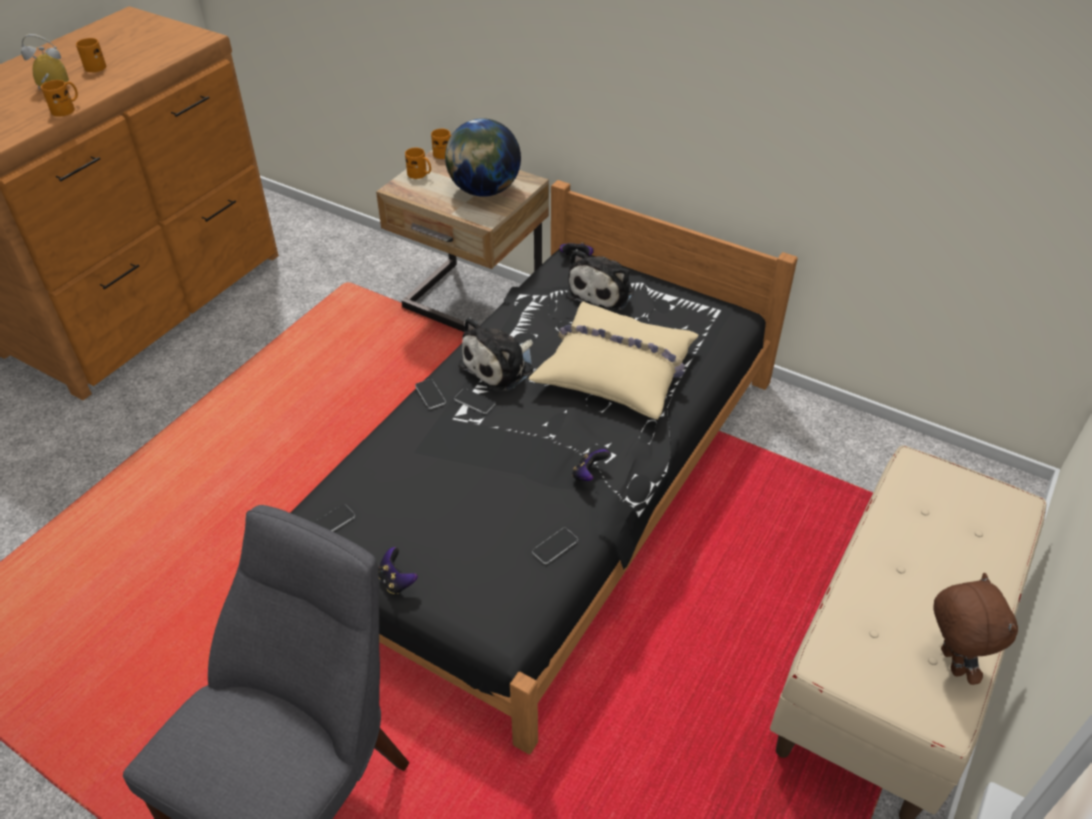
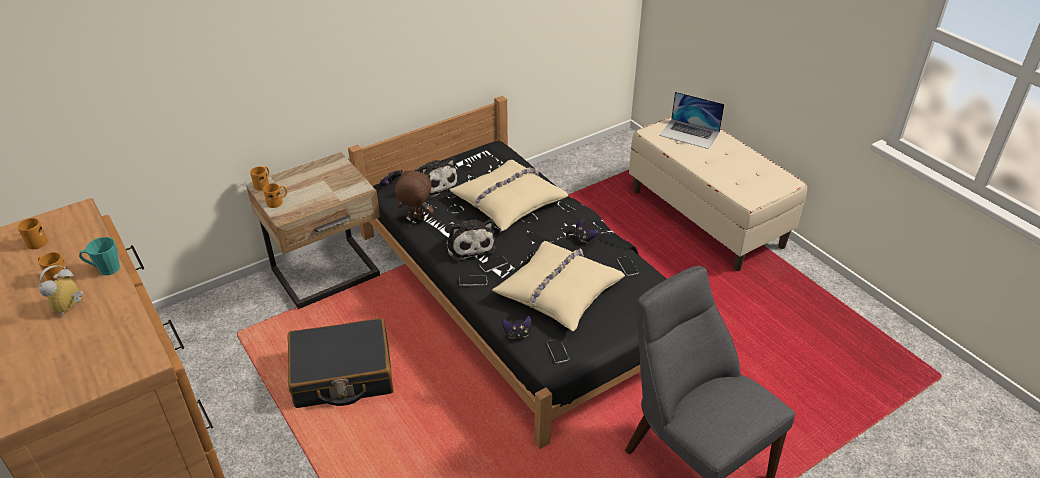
camera: 65 degrees left, 5 degrees down
orange mug [41,80,78,117] -> orange mug moved to [18,218,48,249]
game controller [378,547,418,594] -> game controller moved to [502,316,532,339]
globe [445,118,521,197] -> none
brown plush toy [933,573,1018,685] -> brown plush toy moved to [395,170,434,220]
none -> turquoise mug [79,237,120,275]
none -> black suitcase [287,318,394,408]
none -> beige pillow [492,241,625,332]
none -> laptop [659,92,725,149]

